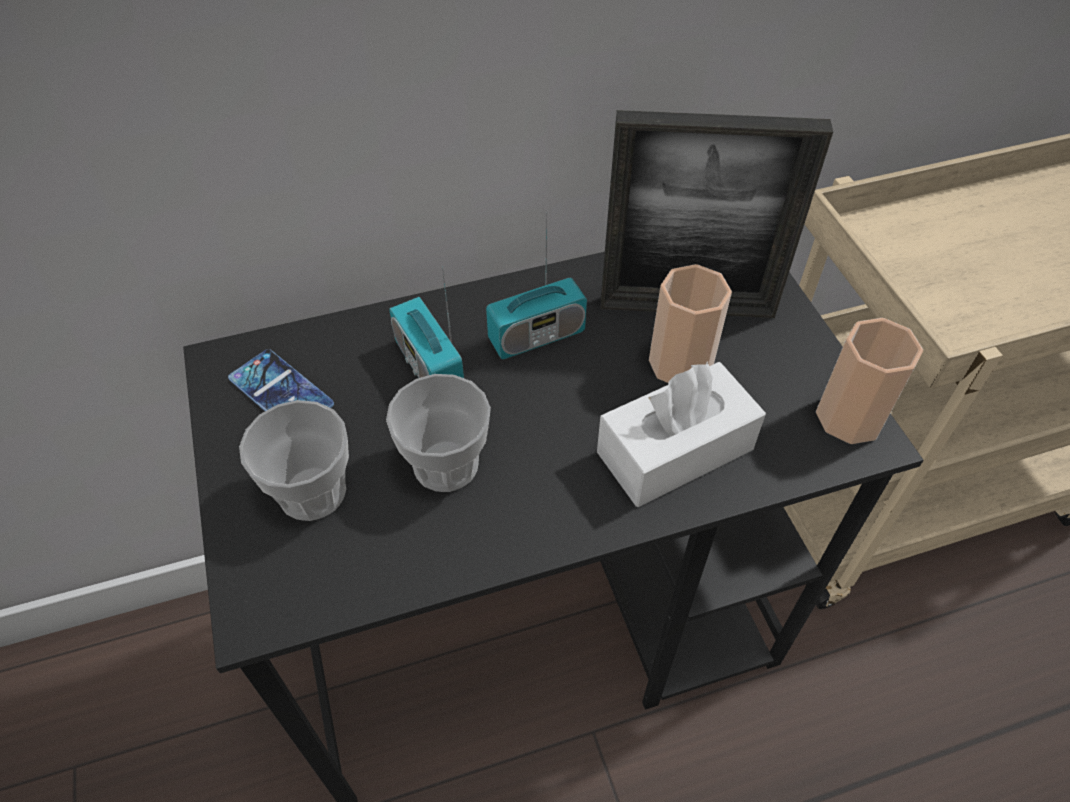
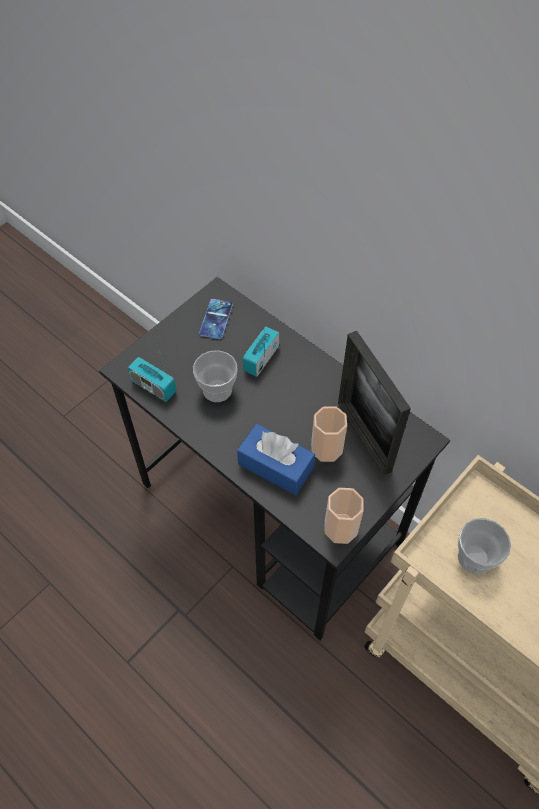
camera: 60 degrees right, 5 degrees up
cup [239,400,349,521] -> cup moved to [458,518,511,574]
radio [486,212,587,359] -> radio moved to [128,345,176,402]
white tissue box [597,361,766,507] -> blue tissue box [237,424,315,495]

